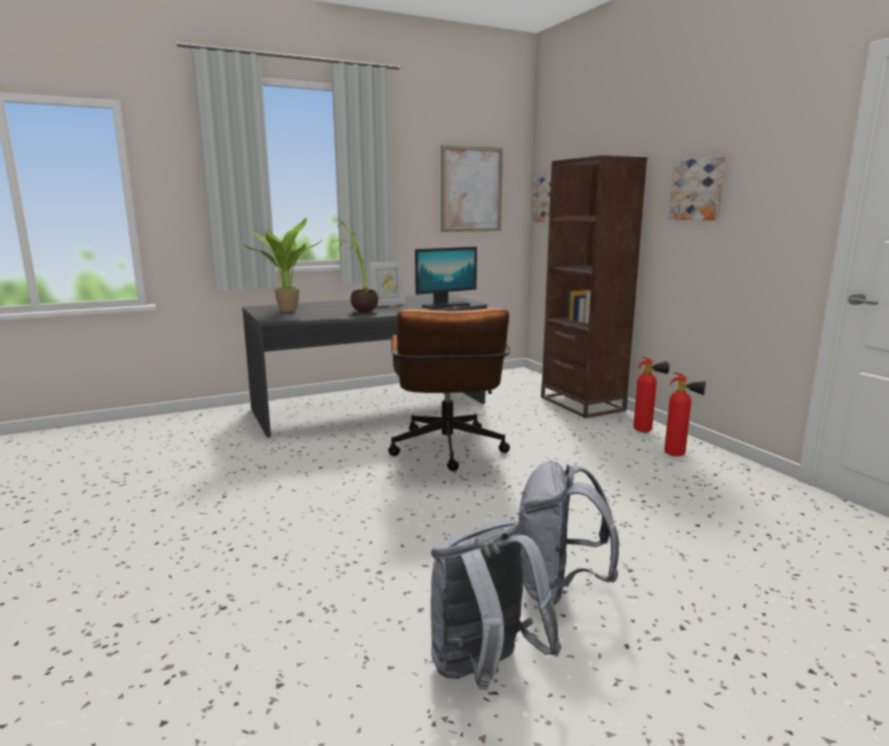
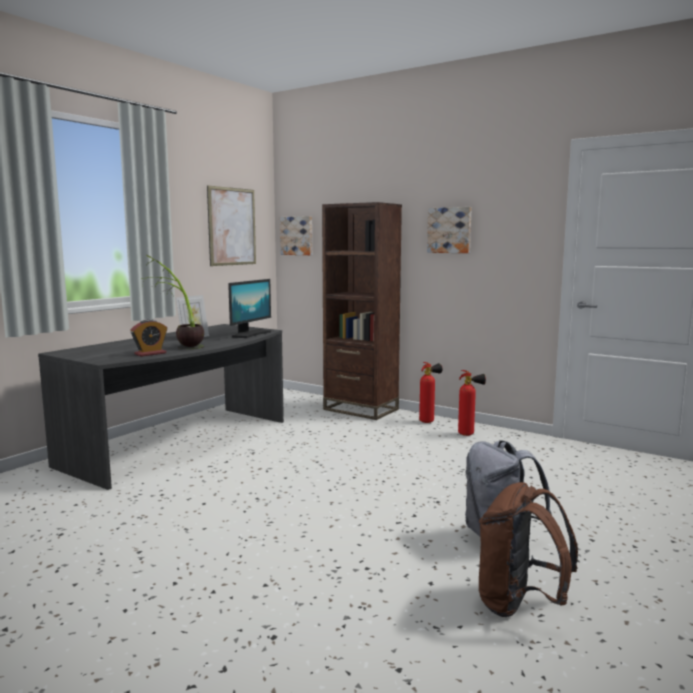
camera: 30 degrees left, 5 degrees down
potted plant [244,218,320,312] -> none
brown office chair [388,308,510,471] -> none
grey backpack [431,520,562,690] -> brown backpack [479,482,578,617]
none -> alarm clock [130,319,167,357]

